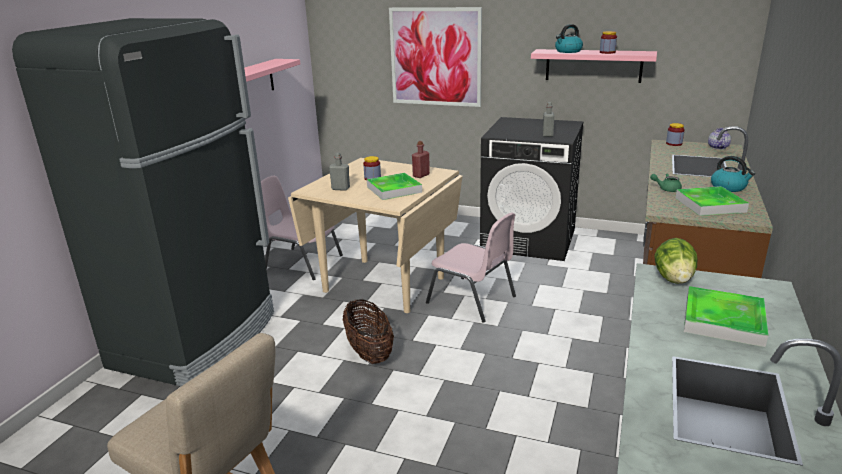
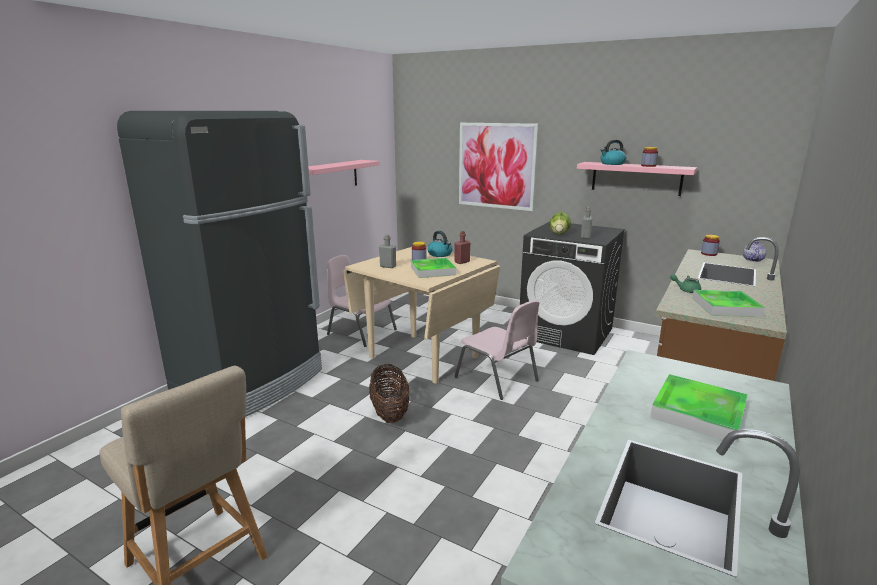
camera: 10 degrees right, 5 degrees down
lettuce [654,238,698,284] -> lettuce moved to [549,212,571,235]
kettle [711,156,755,192] -> kettle moved to [427,231,453,257]

